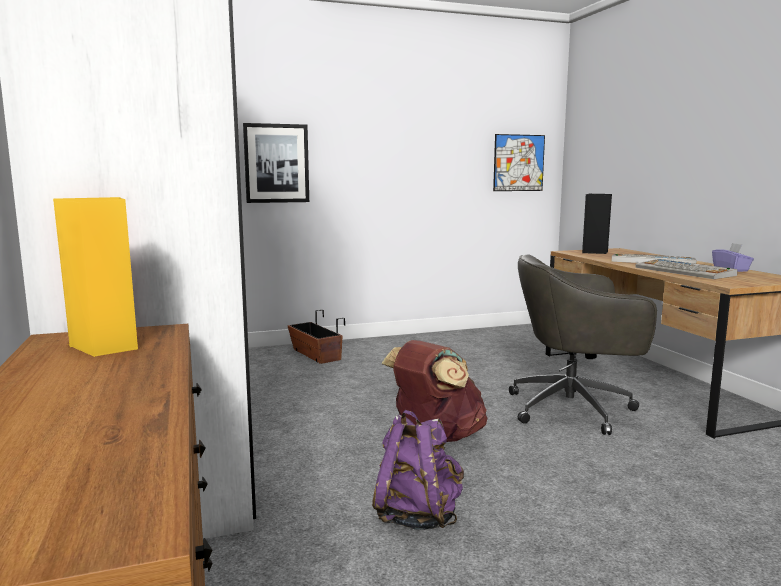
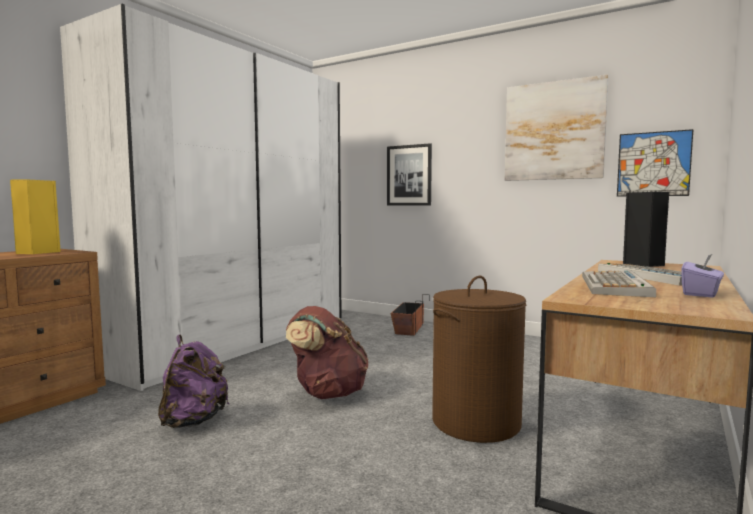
camera: 50 degrees right, 5 degrees down
grey office chair [509,255,657,435] -> brown laundry basket [432,276,526,443]
none -> picture [505,74,609,181]

